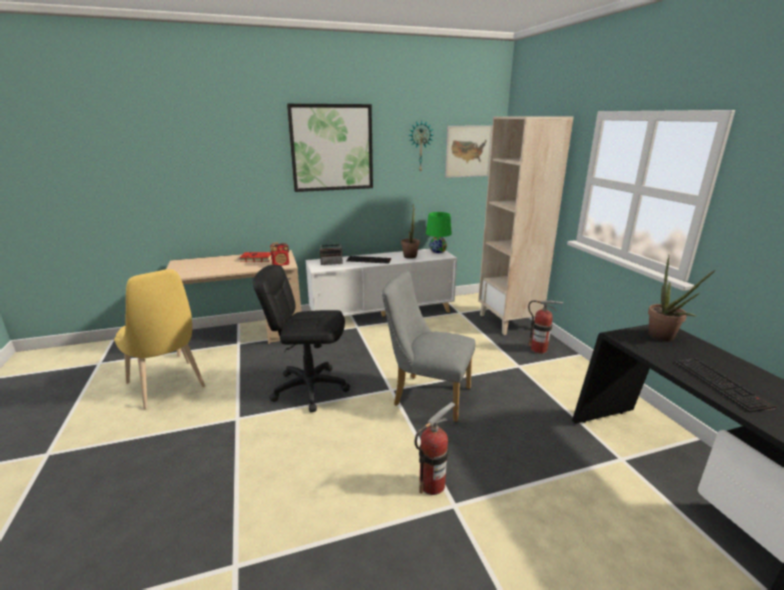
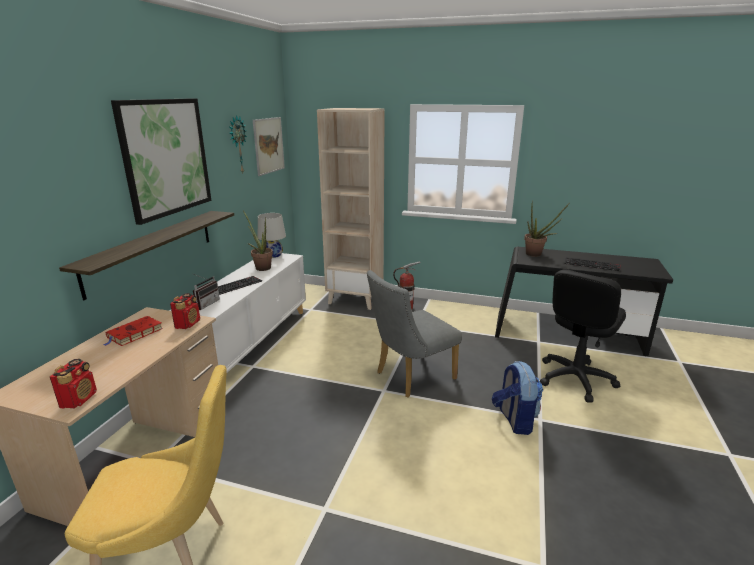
camera: 55 degrees left, 0 degrees up
black office chair [253,265,350,412] -> black office chair moved to [540,270,626,403]
fire extinguisher [415,402,455,495] -> backpack [492,361,543,435]
green table lamp [426,212,452,253] -> white table lamp [258,213,286,258]
none -> radio [50,359,97,408]
none -> shelf [59,211,234,300]

